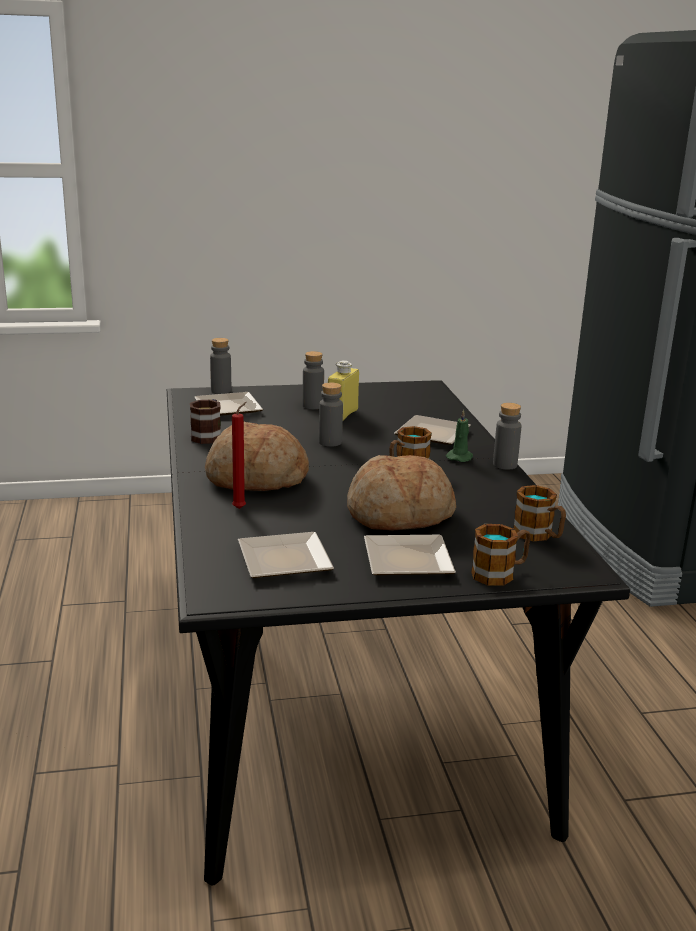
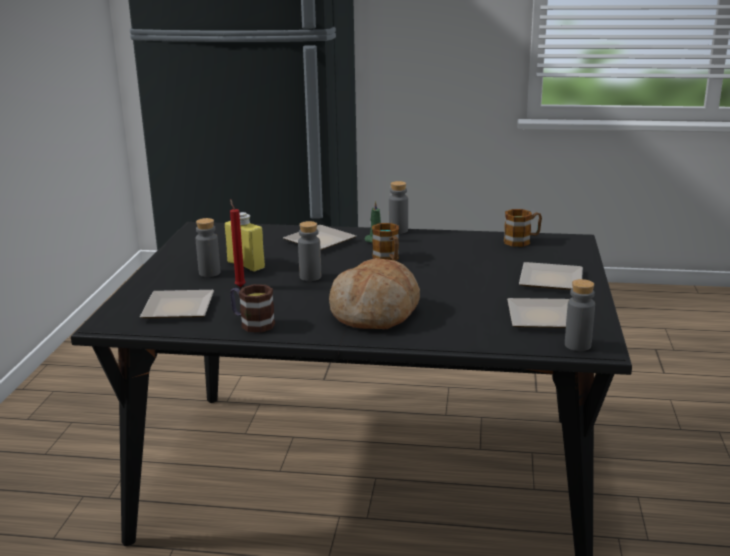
camera: 70 degrees left, 0 degrees up
grey bottle [210,338,231,394] -> grey bottle moved to [565,279,595,351]
red candle [232,402,247,509] -> red candle moved to [230,199,246,287]
bread [347,455,456,531] -> none
mug [471,524,531,585] -> none

